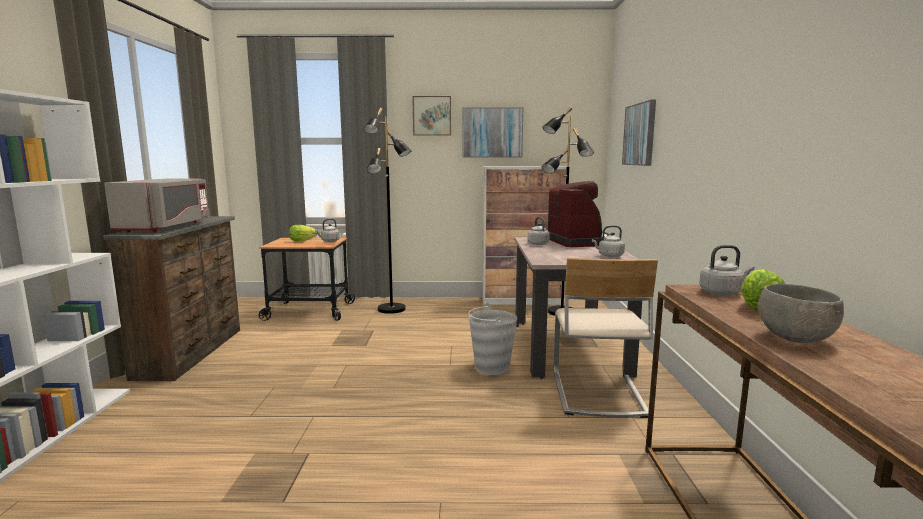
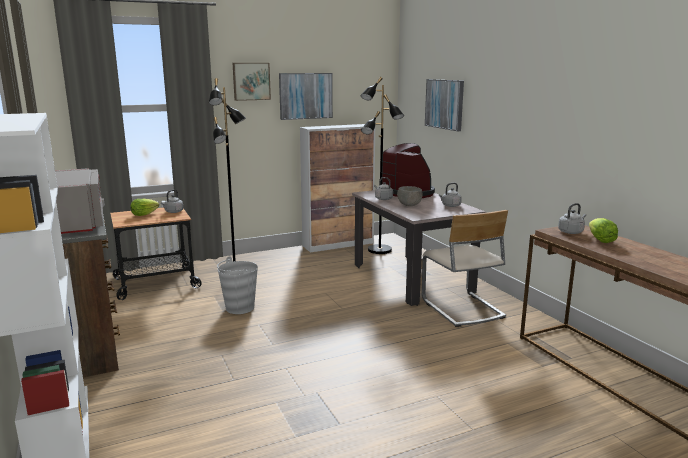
camera: 25 degrees left, 5 degrees up
grey bucket [468,303,517,375] -> grey bucket moved to [217,256,258,314]
grey bowl [758,284,844,343] -> grey bowl moved to [397,186,423,206]

